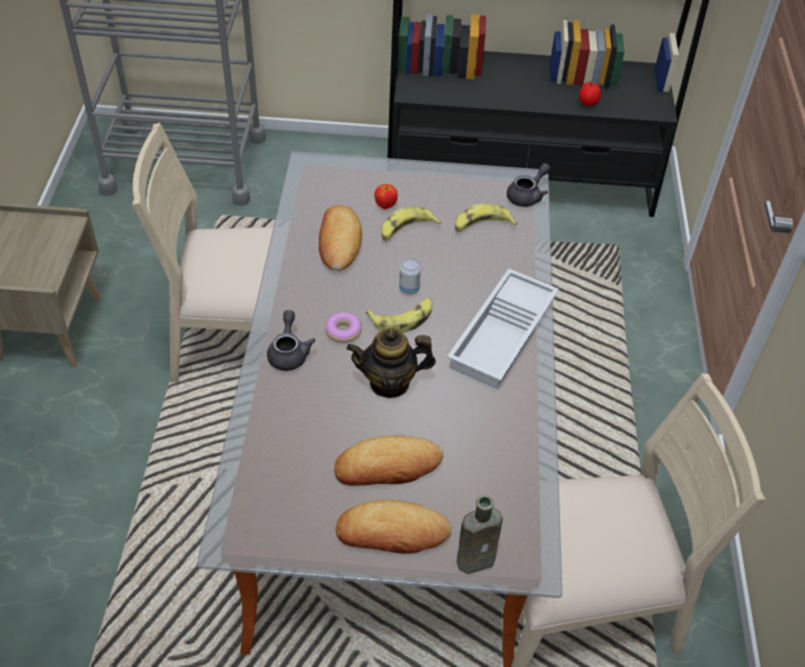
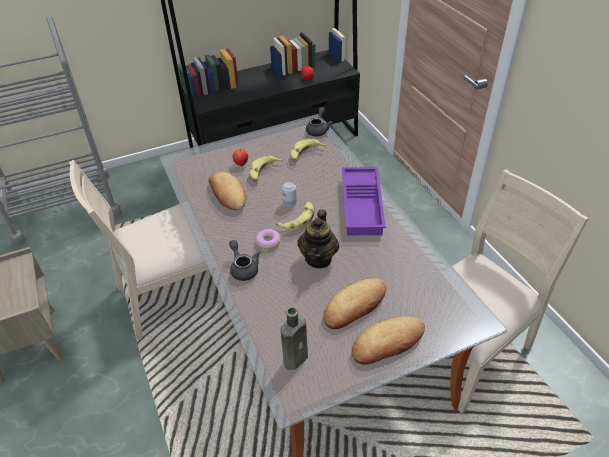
camera: 25 degrees left, 5 degrees down
teapot [346,328,436,398] -> teapot turned 45 degrees counterclockwise [297,209,339,269]
white tray [447,269,559,389] -> purple tray [342,167,386,235]
brown bottle [457,495,503,574] -> brown bottle moved to [281,307,308,370]

